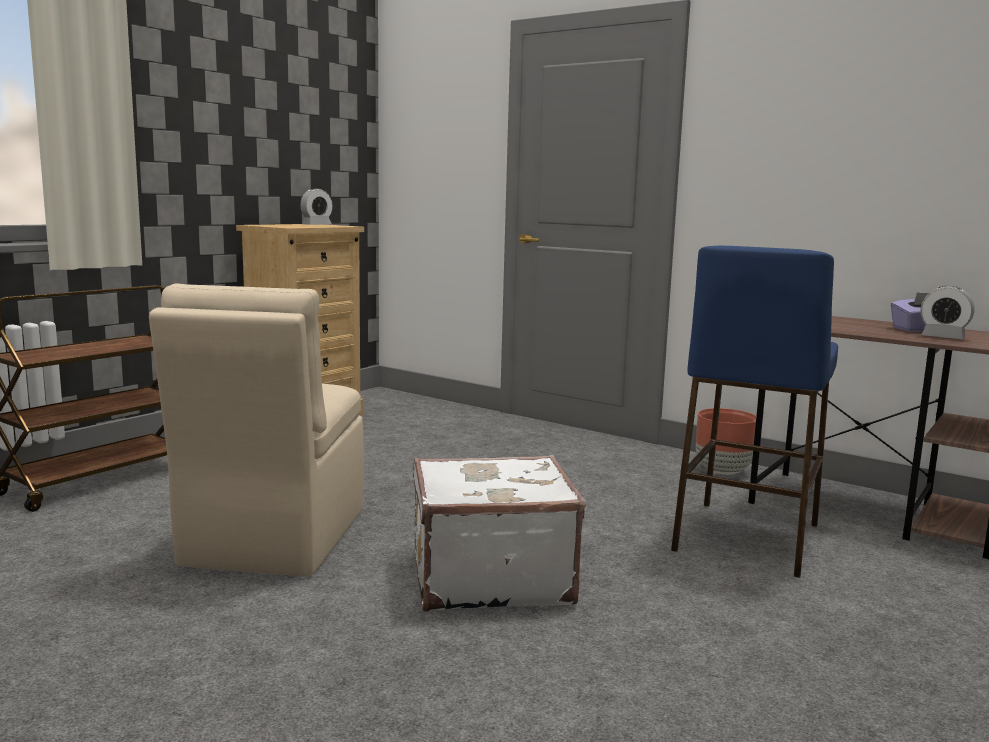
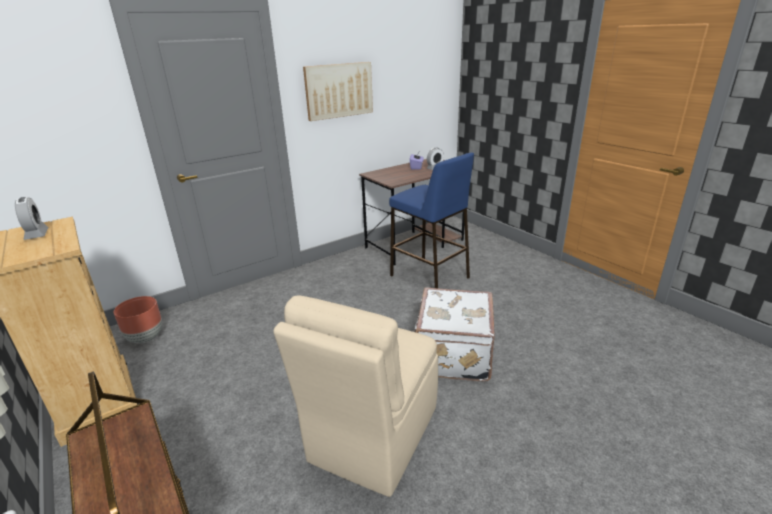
camera: 70 degrees left, 15 degrees up
beige chair [149,284,364,576] -> beige chair turned 90 degrees clockwise [273,296,438,497]
brown planter [696,408,756,475] -> brown planter moved to [113,296,162,343]
none -> picture [303,62,373,121]

